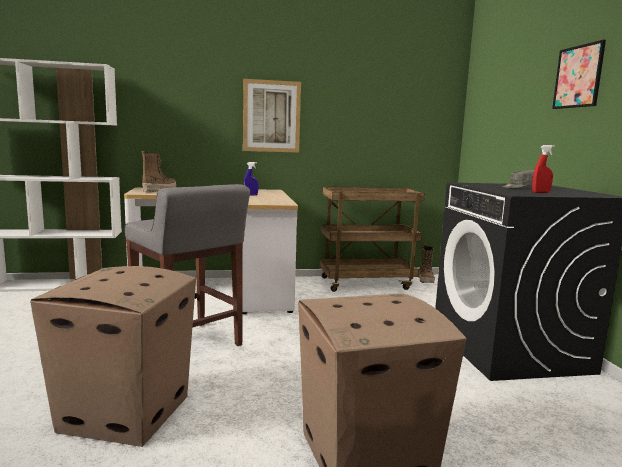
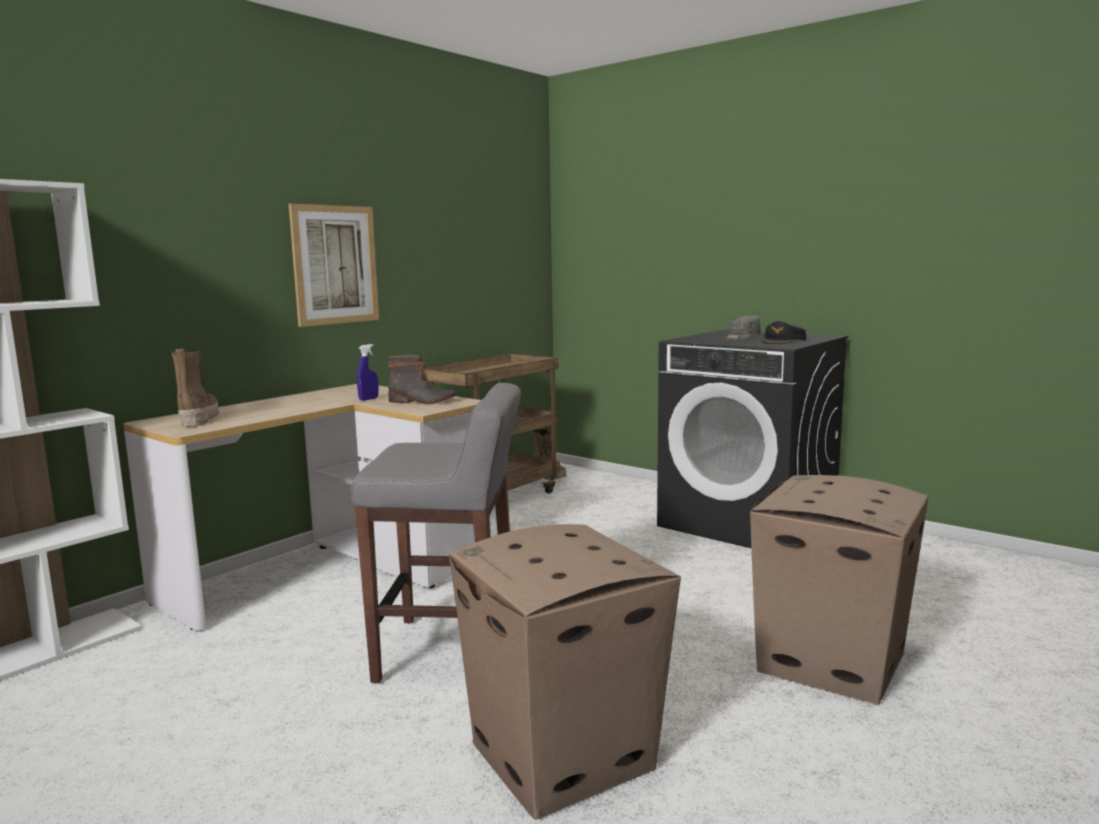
camera: 40 degrees left, 0 degrees up
red spray bottle [532,145,555,193] -> black cap [761,321,806,344]
picture [552,40,606,109] -> none
none -> boot [388,355,457,404]

